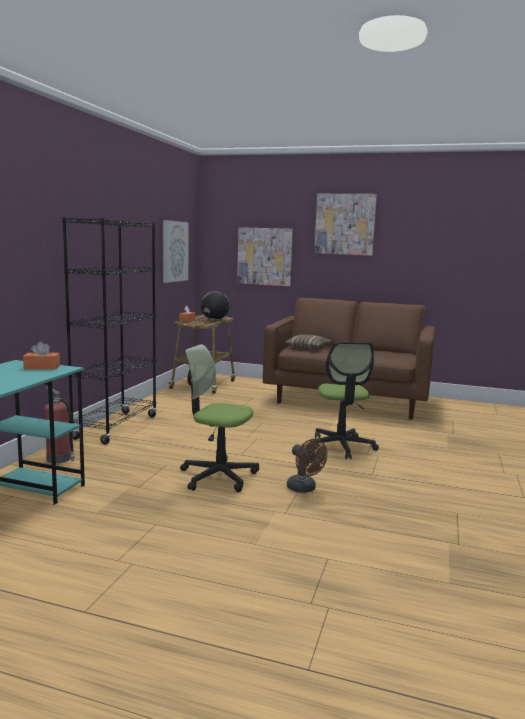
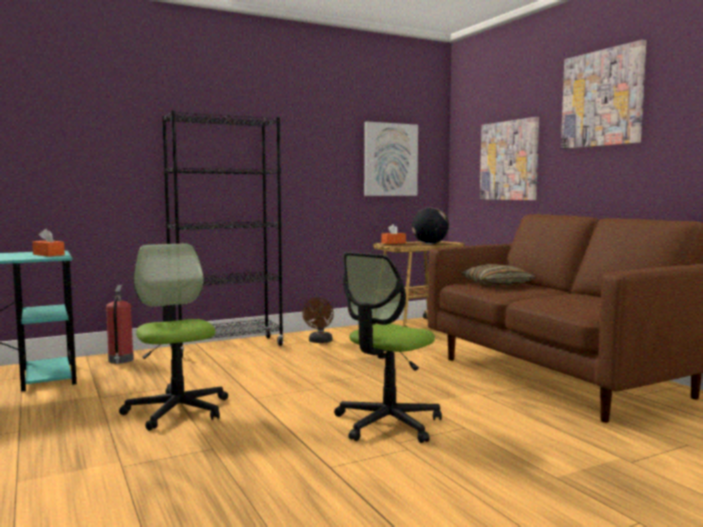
camera: 45 degrees right, 5 degrees down
brown fan [287,439,328,493] -> brown fan moved to [302,298,334,343]

